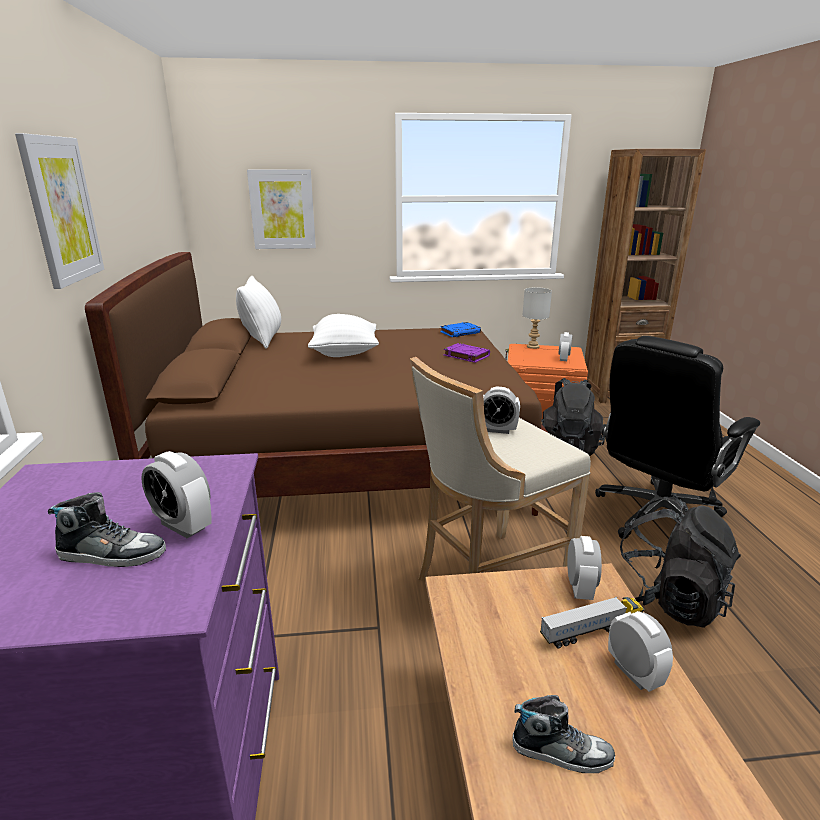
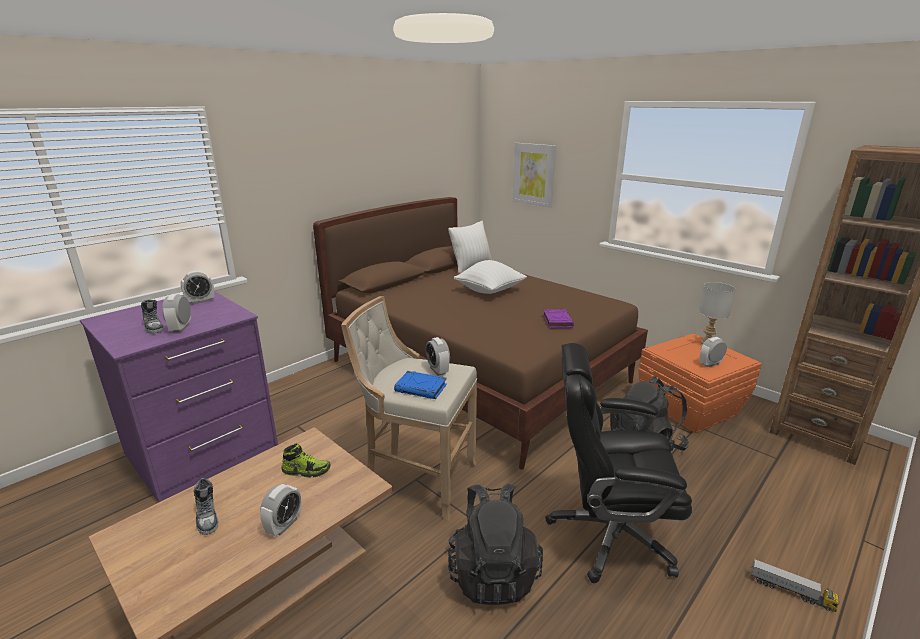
camera: 50 degrees right, 0 degrees up
picture [15,133,104,289] -> none
blue book [440,322,481,337] -> blue book moved to [394,371,447,399]
toy truck [540,597,644,648] -> toy truck moved to [751,559,839,612]
alarm clock [567,536,602,600] -> alarm clock moved to [181,270,214,305]
none -> shoe [281,443,331,478]

